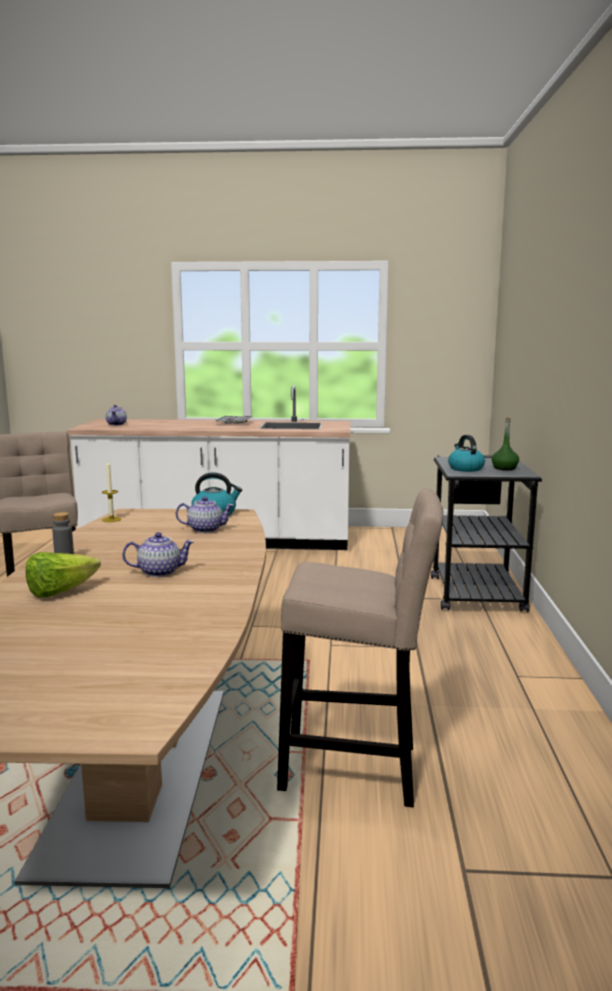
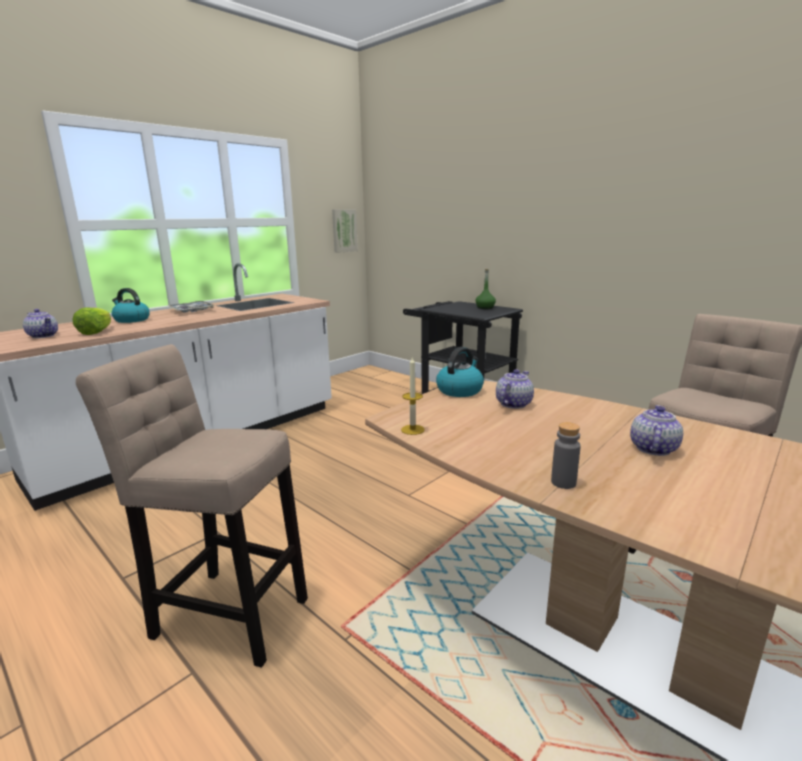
camera: 50 degrees left, 5 degrees up
lettuce [26,552,101,598] -> lettuce moved to [73,307,111,335]
kettle [448,435,485,472] -> kettle moved to [112,288,150,323]
none -> picture [332,209,358,253]

